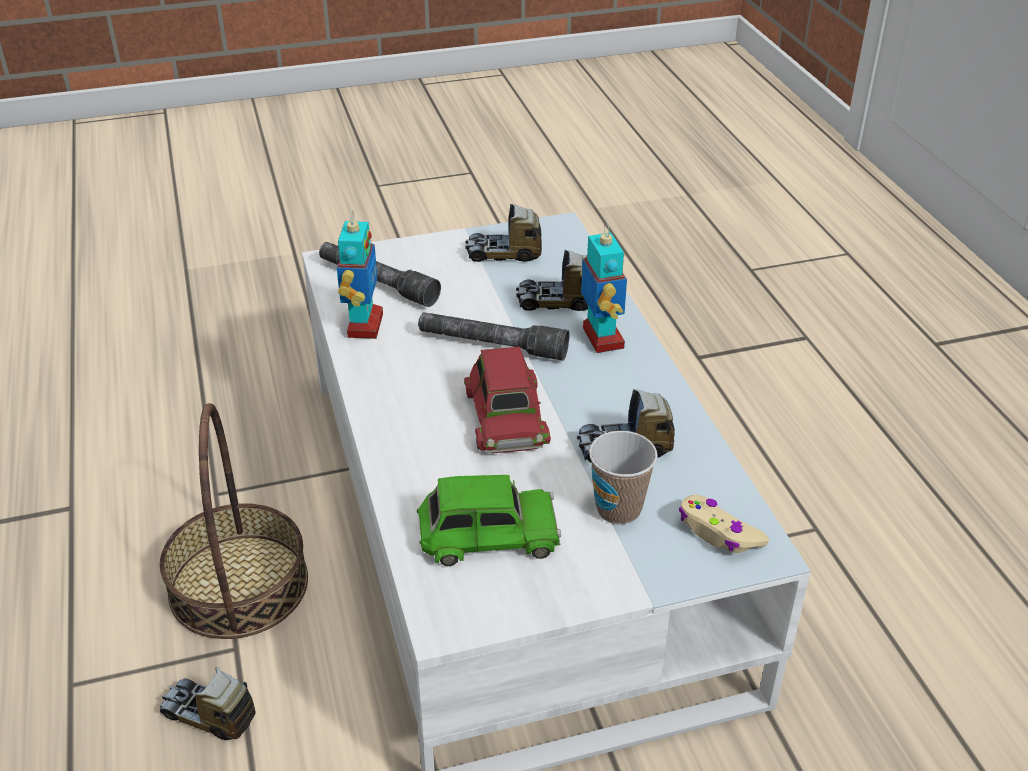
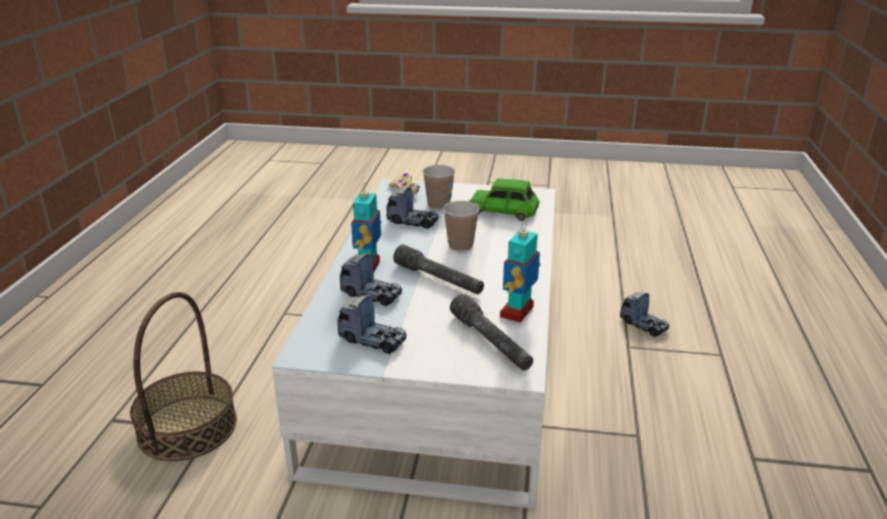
camera: 155 degrees left, 10 degrees down
basket [160,403,308,639] -> basket moved to [130,292,237,461]
red toy car [464,347,551,453] -> cup [443,201,480,251]

